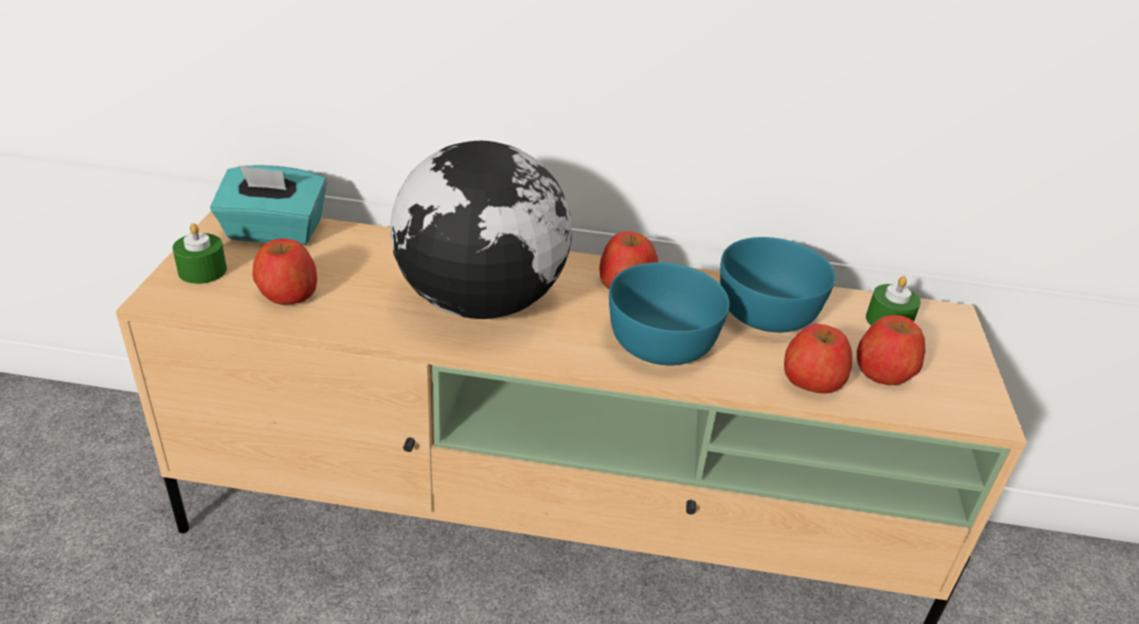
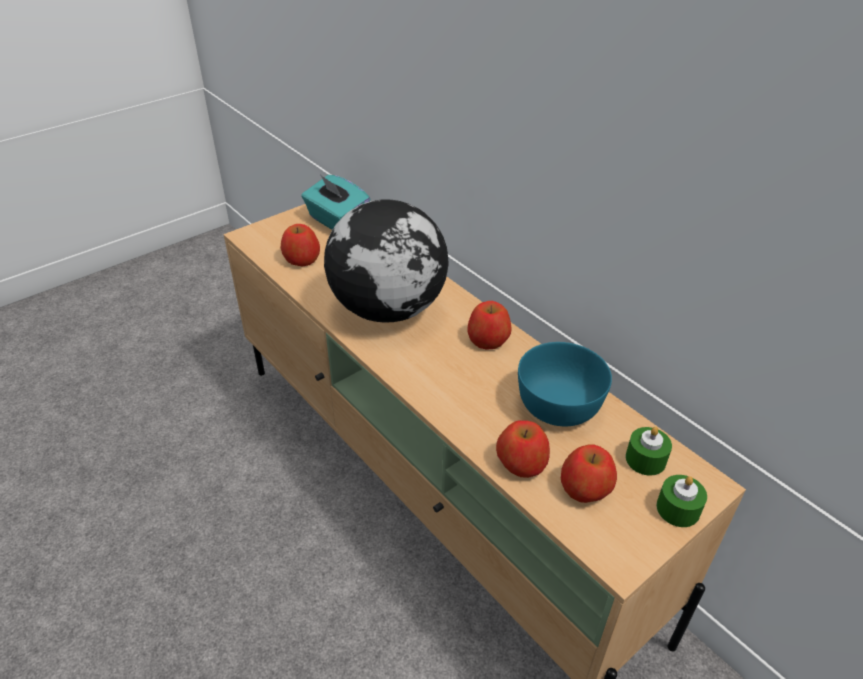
camera: 45 degrees right, 5 degrees up
green candle [172,223,227,284] -> green candle moved to [656,475,707,527]
turquoise bowl [609,262,729,365] -> none

